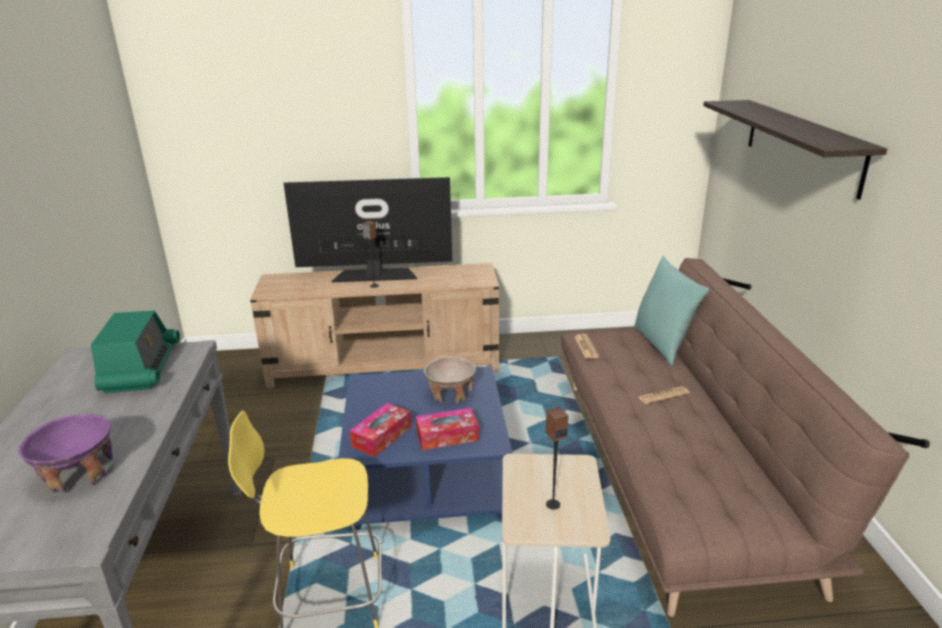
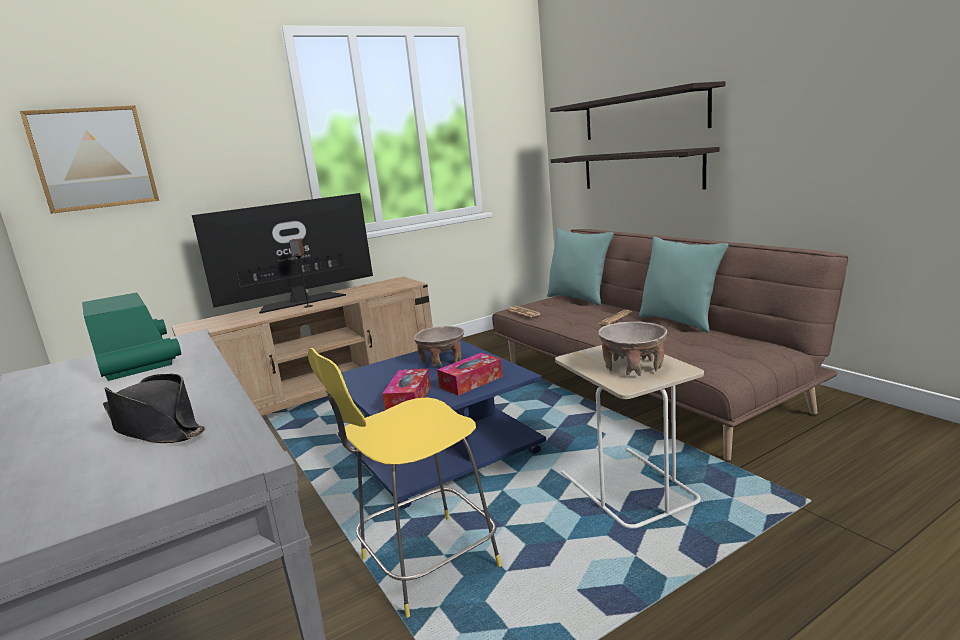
camera: 25 degrees left, 10 degrees down
purple bowl [18,414,113,493] -> black hat [103,374,206,443]
speaker [546,407,568,510] -> beige bowl [598,321,667,376]
none -> picture [20,105,159,214]
none -> shelf [551,147,719,190]
none -> turquoise pillow [639,237,728,333]

